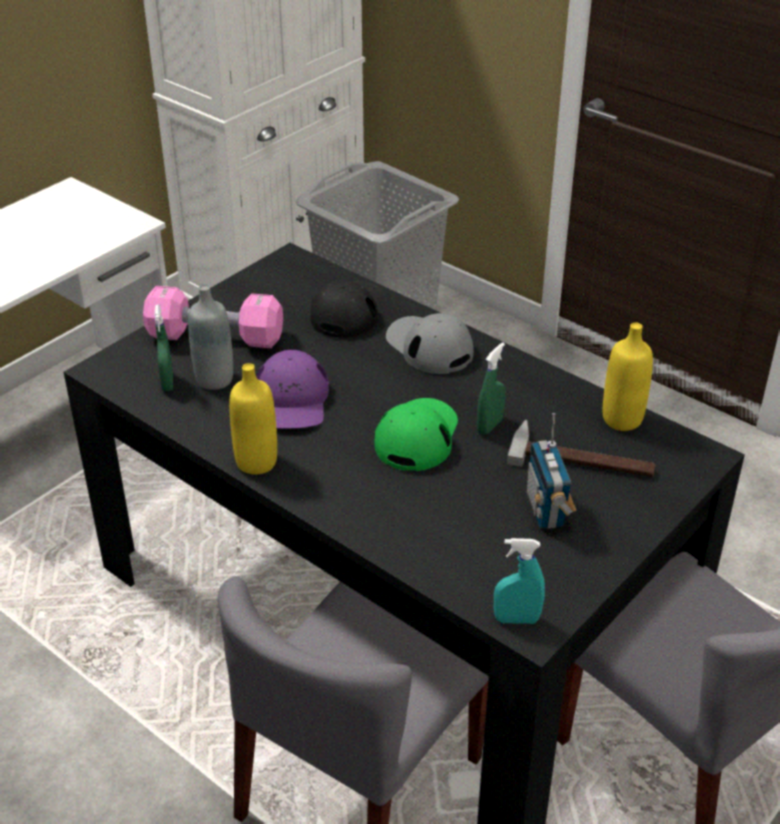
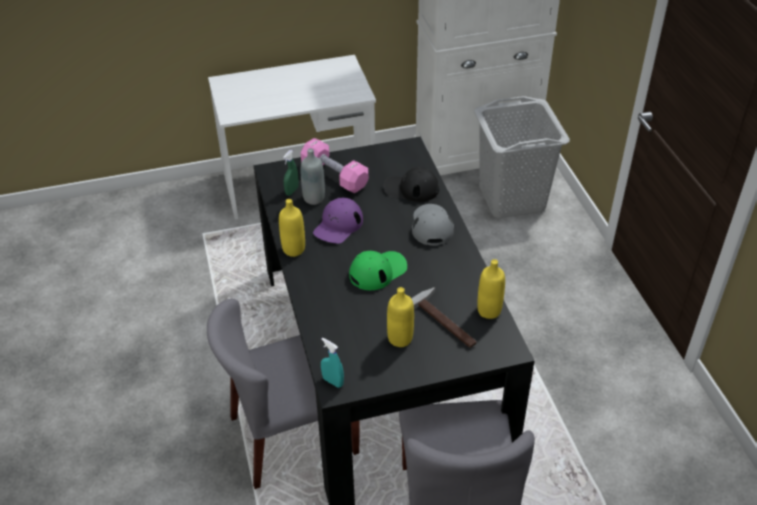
camera: 35 degrees right, 5 degrees up
black cap [310,280,386,338] -> black cap turned 135 degrees counterclockwise [383,167,439,202]
green spray bottle [477,342,506,435] -> none
radio [527,413,576,529] -> yellow bottle [387,287,414,347]

